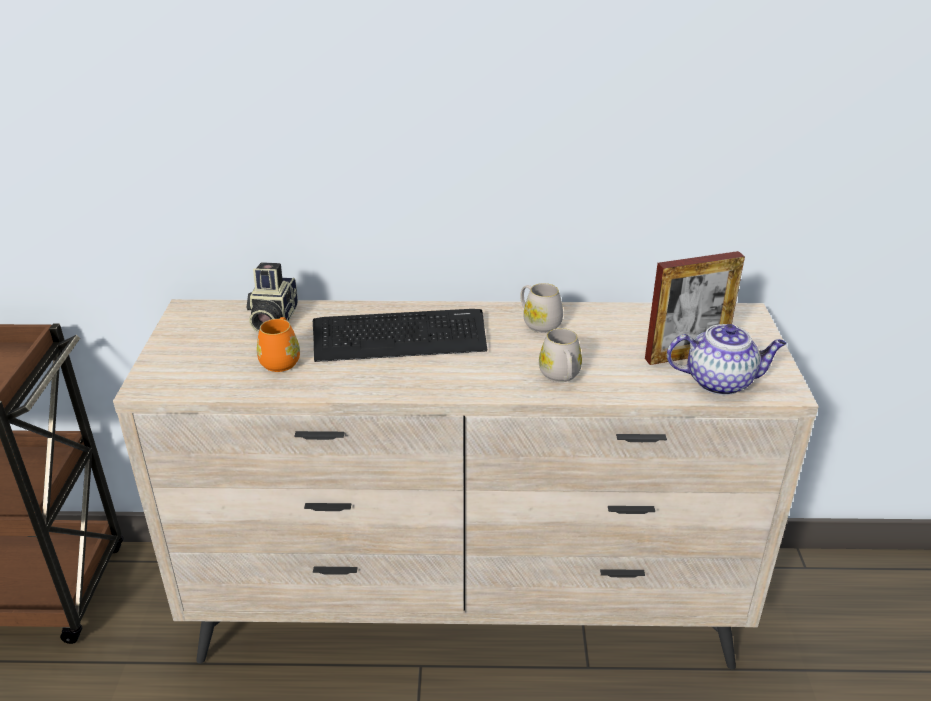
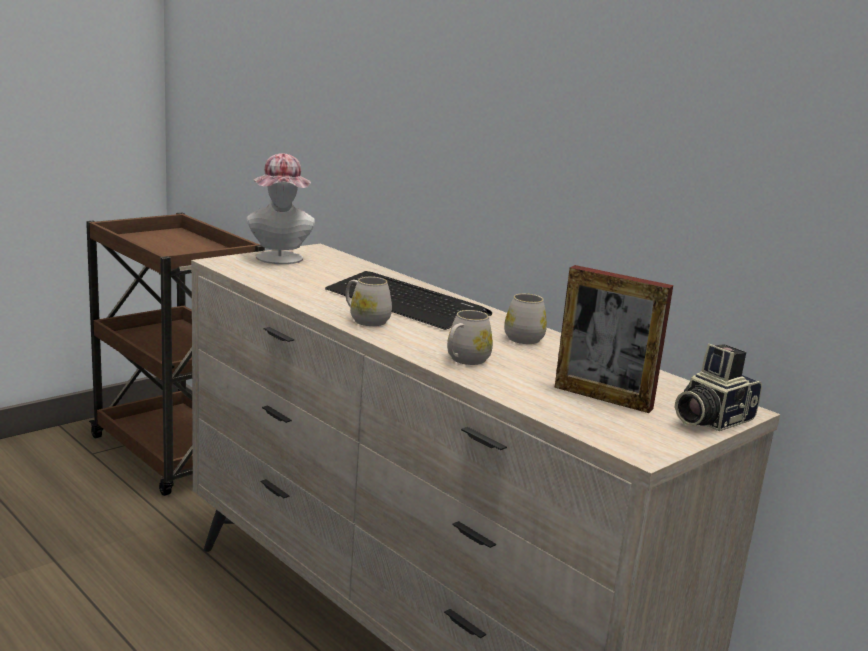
camera: 45 degrees right, 15 degrees down
camera [246,262,298,332] -> camera moved to [675,344,762,431]
orange mug [257,317,300,372] -> none
teapot [667,324,787,395] -> none
none -> hat [247,153,315,264]
none -> white mug [346,277,392,326]

